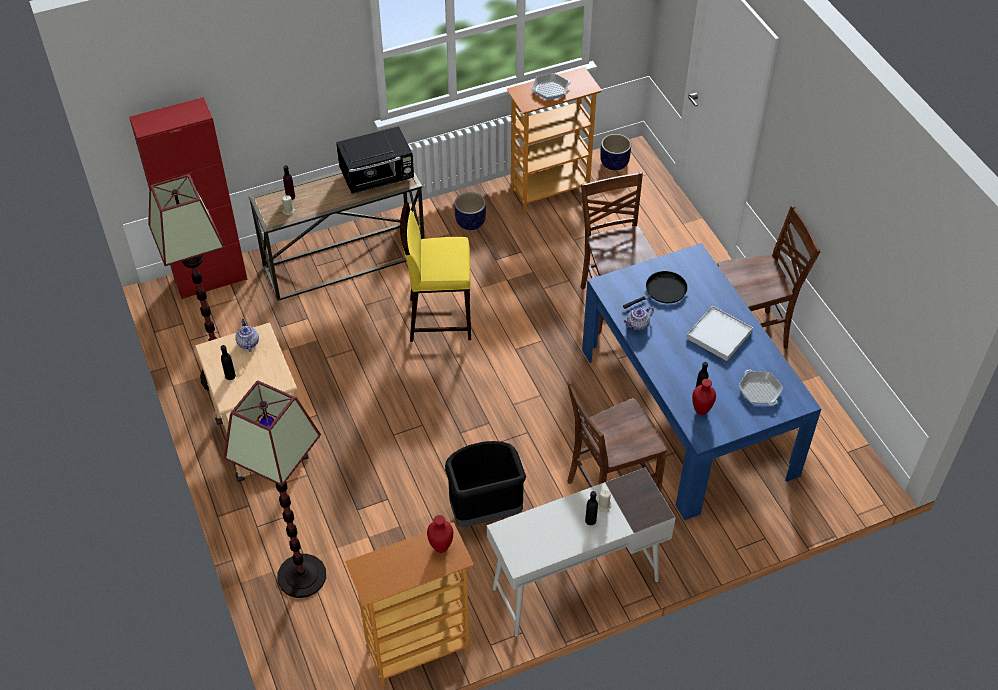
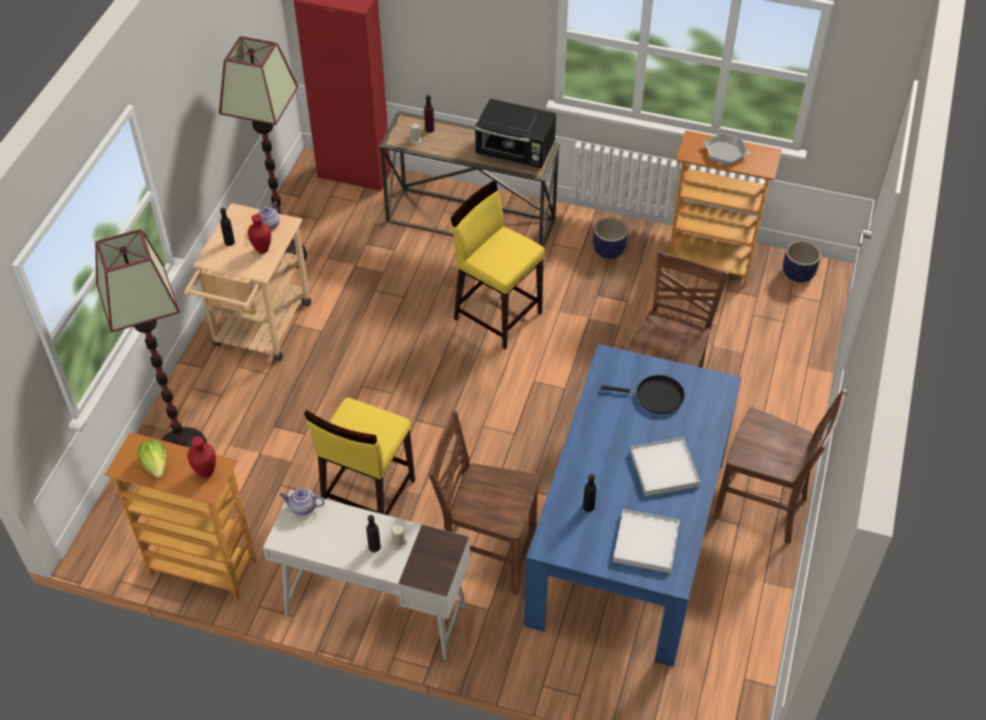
camera: 40 degrees right, 0 degrees up
black trash can [445,441,526,527] -> yellow stool [304,397,415,515]
teapot [624,307,654,331] -> teapot moved to [280,488,325,515]
red vase [692,379,716,415] -> red vase moved to [248,214,271,254]
frying pan [739,370,783,405] -> white tray [613,509,680,573]
none -> lettuce [138,440,166,479]

